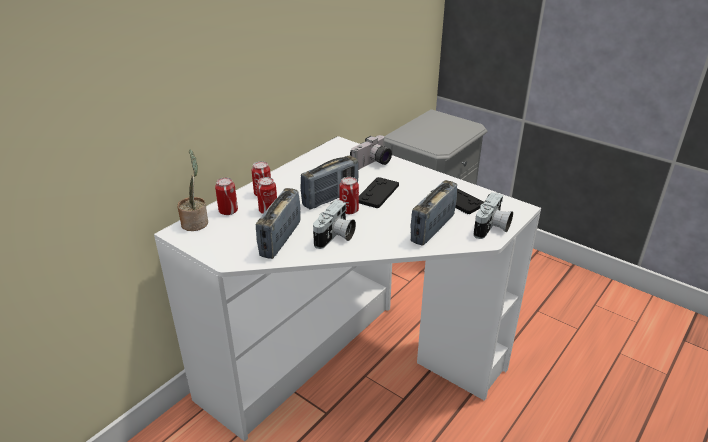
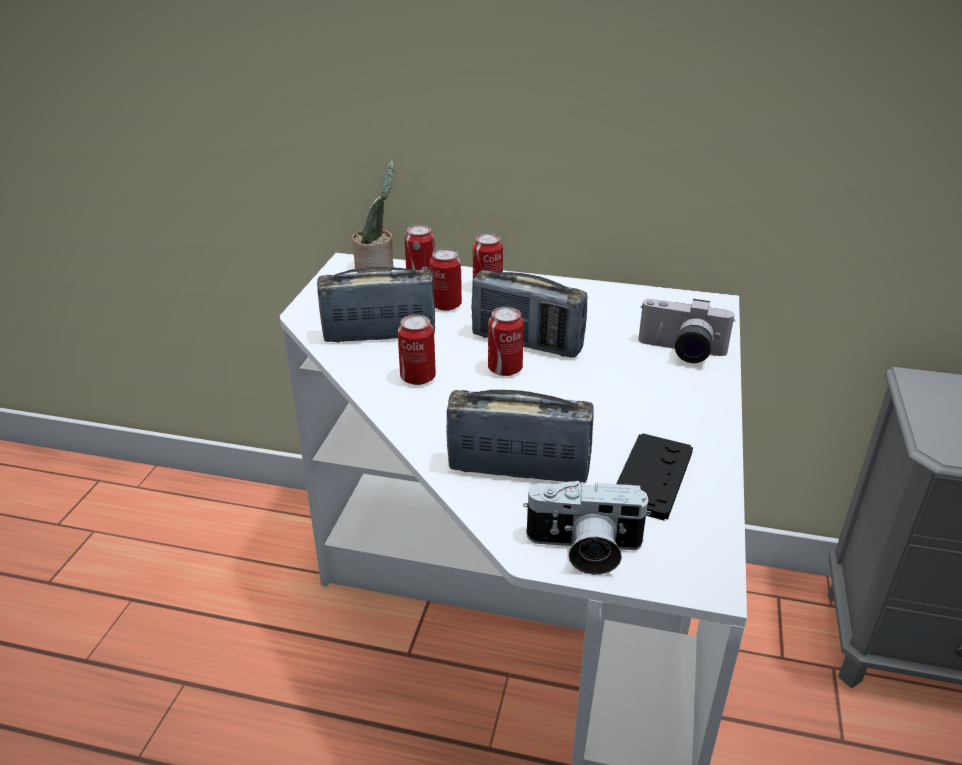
camera: 65 degrees right, 0 degrees up
camera [313,200,356,249] -> can [398,315,436,385]
black game controller [359,177,399,208] -> none

